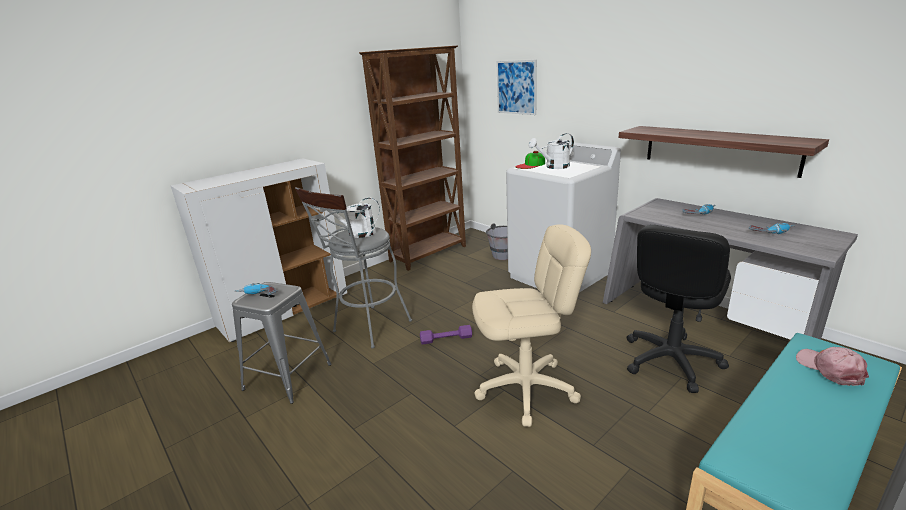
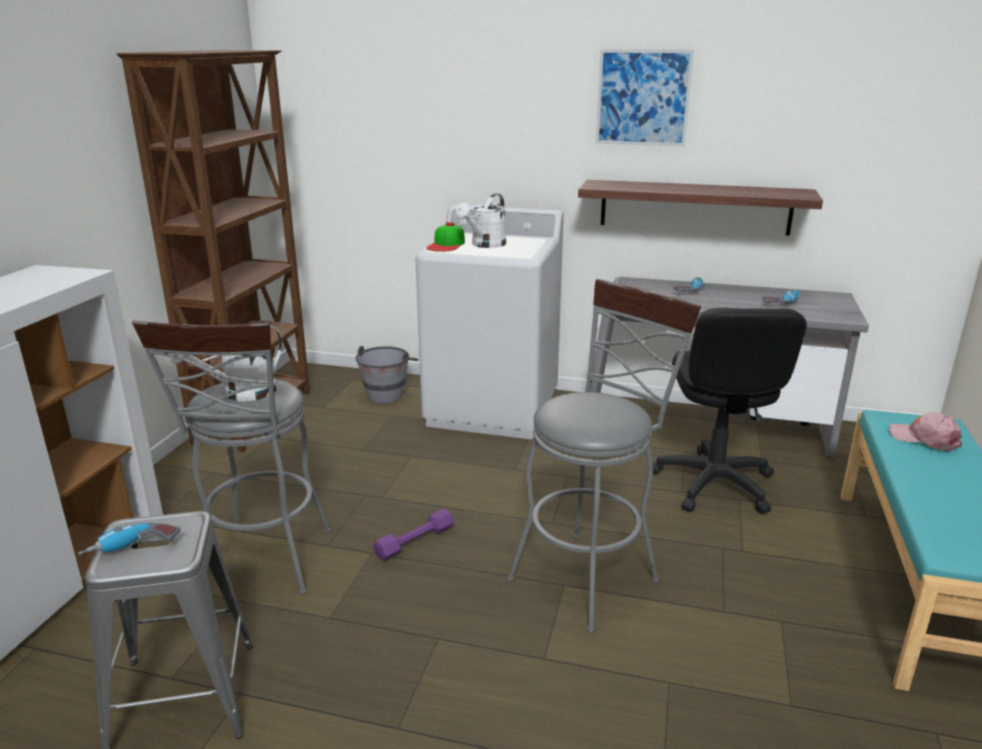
camera: 35 degrees left, 0 degrees up
beige office chair [472,224,591,427] -> grey stool [507,279,701,633]
picture [496,60,537,115] -> picture moved to [596,49,694,146]

